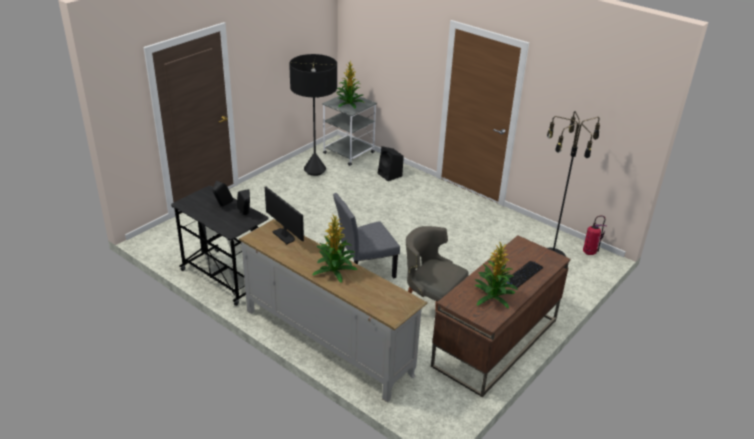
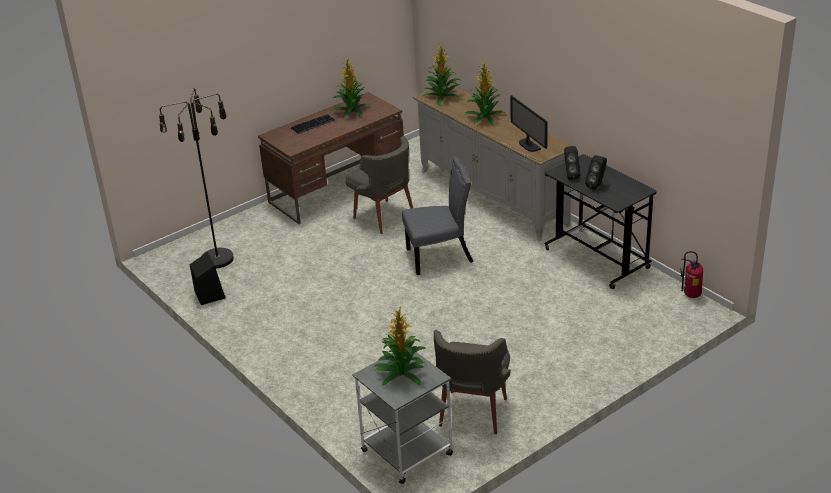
camera: 165 degrees left, 0 degrees up
black floor lamp [289,54,337,176] -> grey chair [433,330,511,434]
black speaker [378,146,404,181] -> black speaker moved to [190,252,225,305]
fire extinguisher [583,215,607,255] -> fire extinguisher moved to [680,251,703,298]
none -> potted plant [423,43,461,105]

